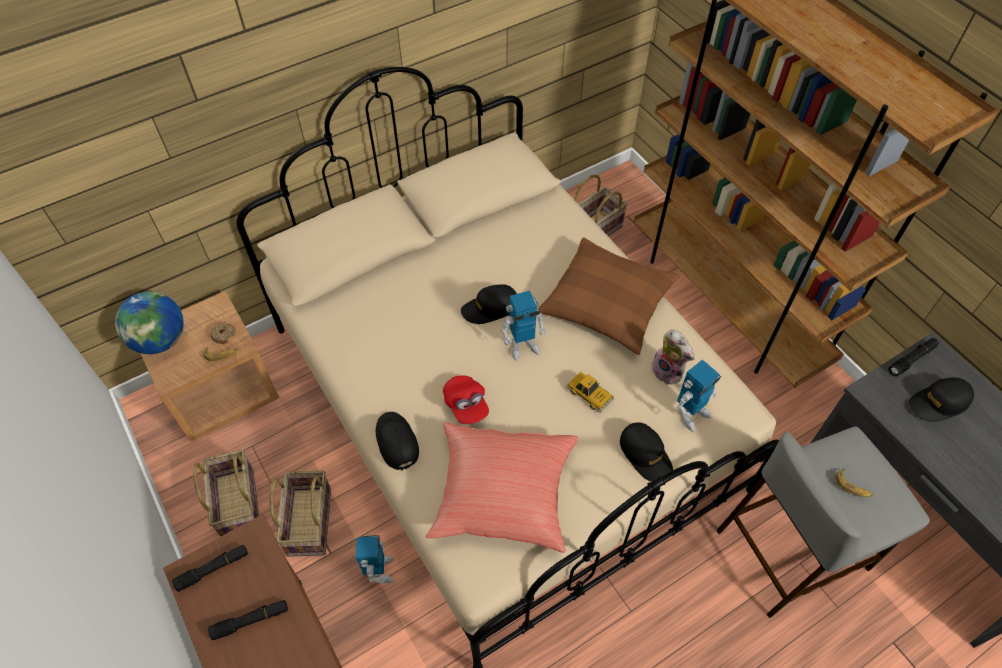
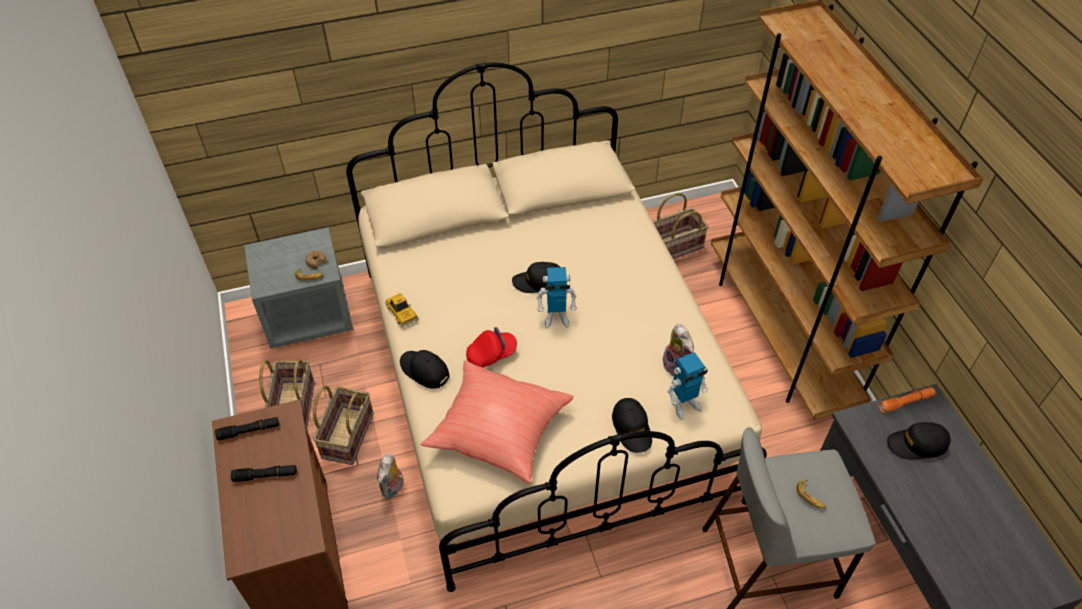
camera: 15 degrees right, 5 degrees down
globe [115,291,184,354] -> none
brown nightstand [140,291,280,442] -> grey nightstand [244,227,353,349]
toy robot [356,535,394,584] -> plush toy [377,453,403,499]
black cap [376,412,419,471] -> black cap turned 45 degrees counterclockwise [400,350,449,389]
red cap [443,375,489,424] -> red cap turned 105 degrees counterclockwise [466,327,517,367]
brown pillow [538,238,680,355] -> none
toy car [566,372,614,413] -> toy car moved to [385,293,419,327]
black flashlight [889,338,939,376] -> orange flashlight [879,387,935,413]

